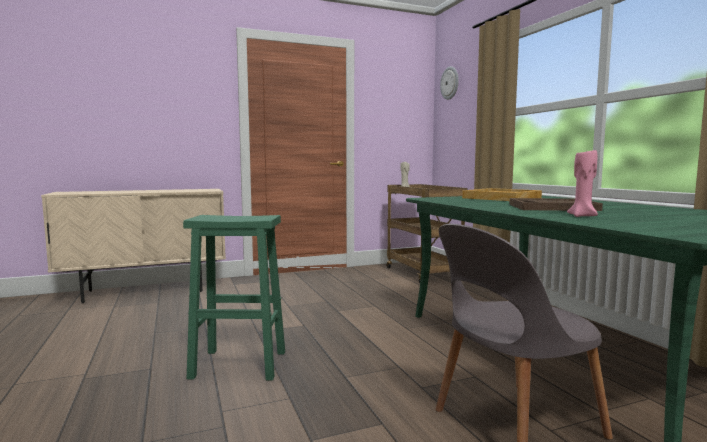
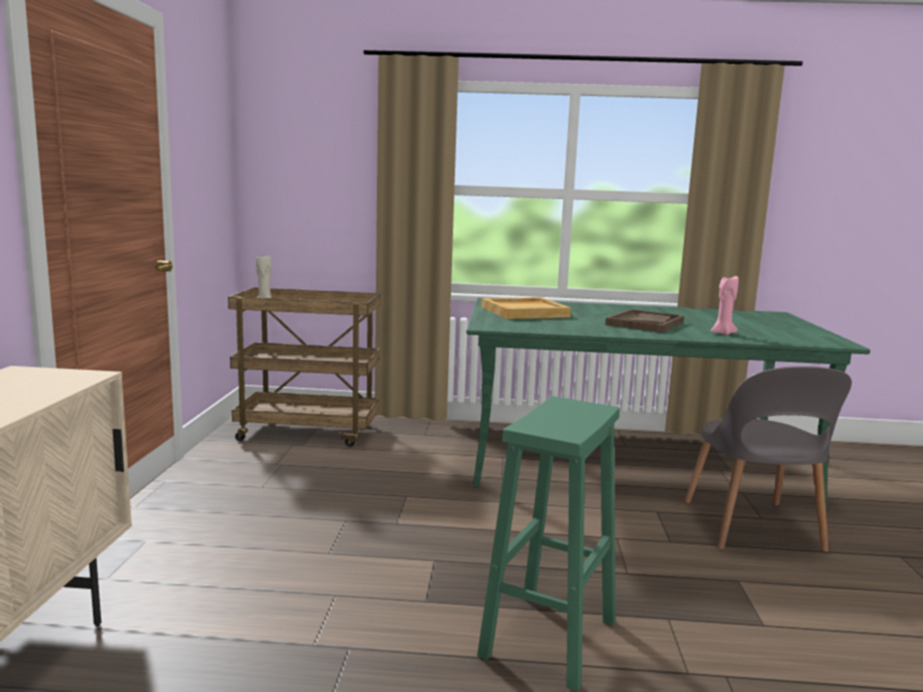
camera: 65 degrees left, 5 degrees up
wall clock [440,66,459,100] -> none

